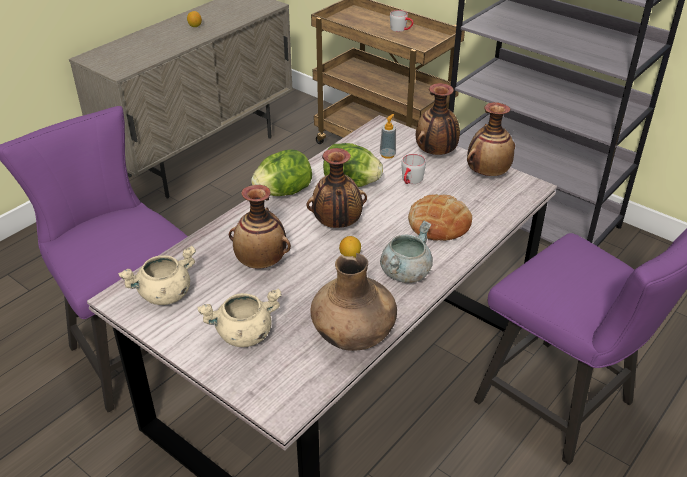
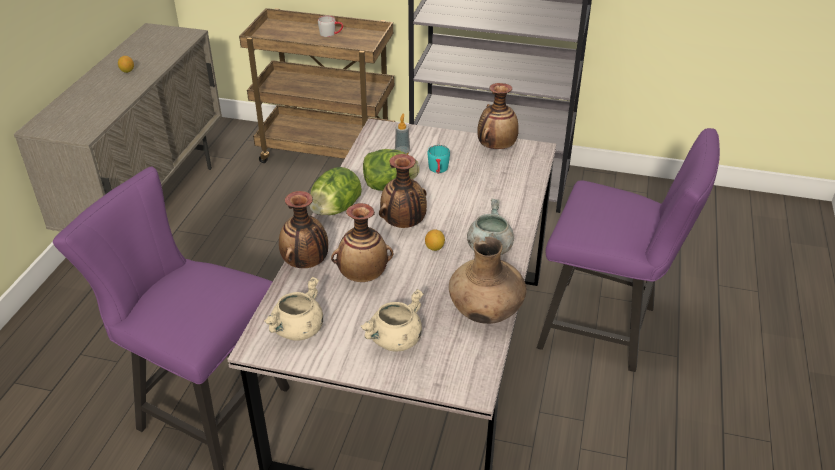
camera: 25 degrees left, 0 degrees up
grey mug [401,154,426,184] -> turquoise mug [427,145,450,174]
bread [408,194,472,241] -> none
vase [416,83,460,155] -> vase moved to [279,191,328,268]

